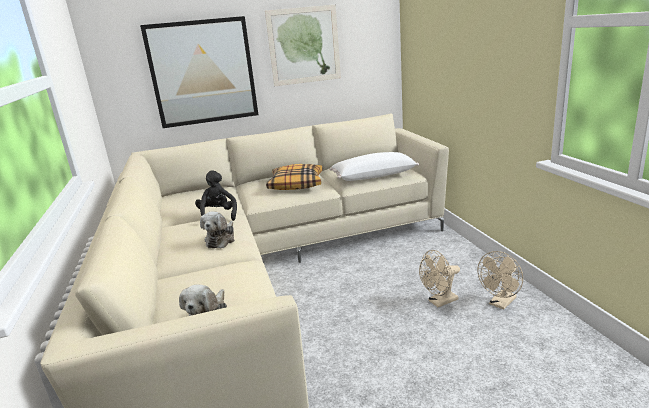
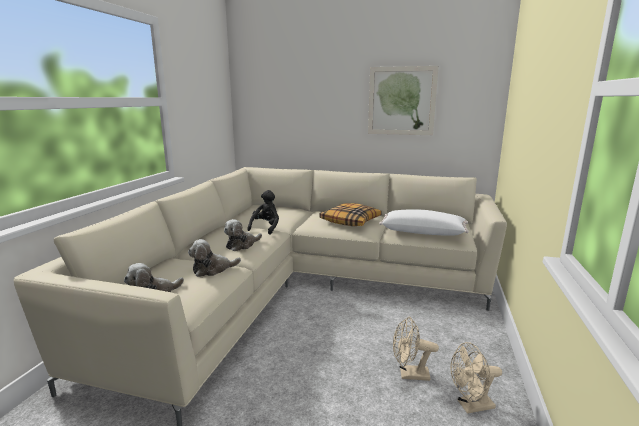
camera: 30 degrees right, 5 degrees down
picture [140,16,258,128] -> none
none -> plush toy [188,239,241,277]

